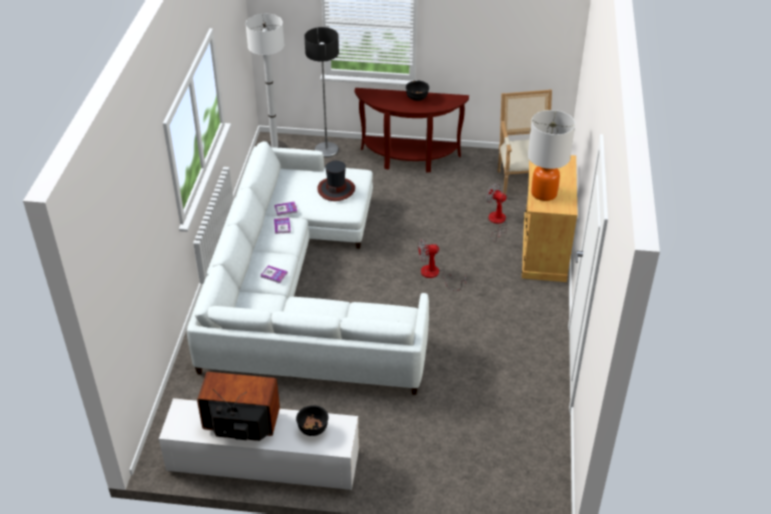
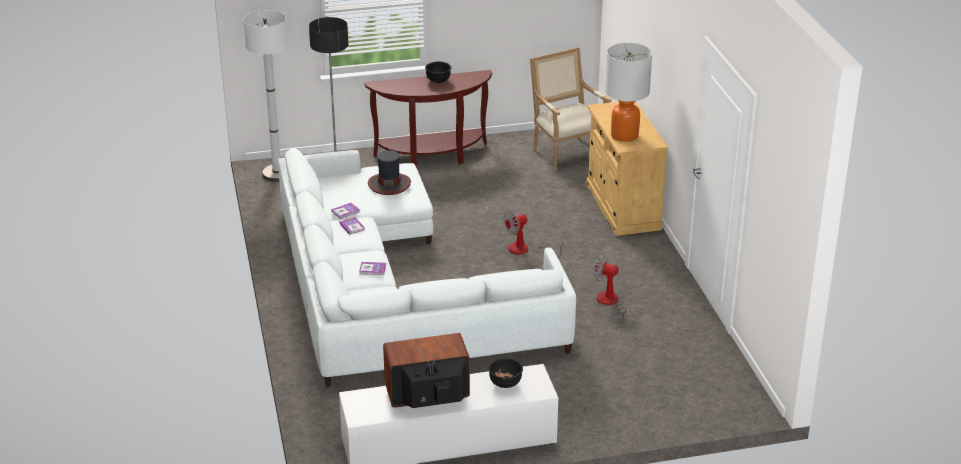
camera: 20 degrees left, 10 degrees down
fan [486,183,508,241] -> fan moved to [594,255,629,324]

